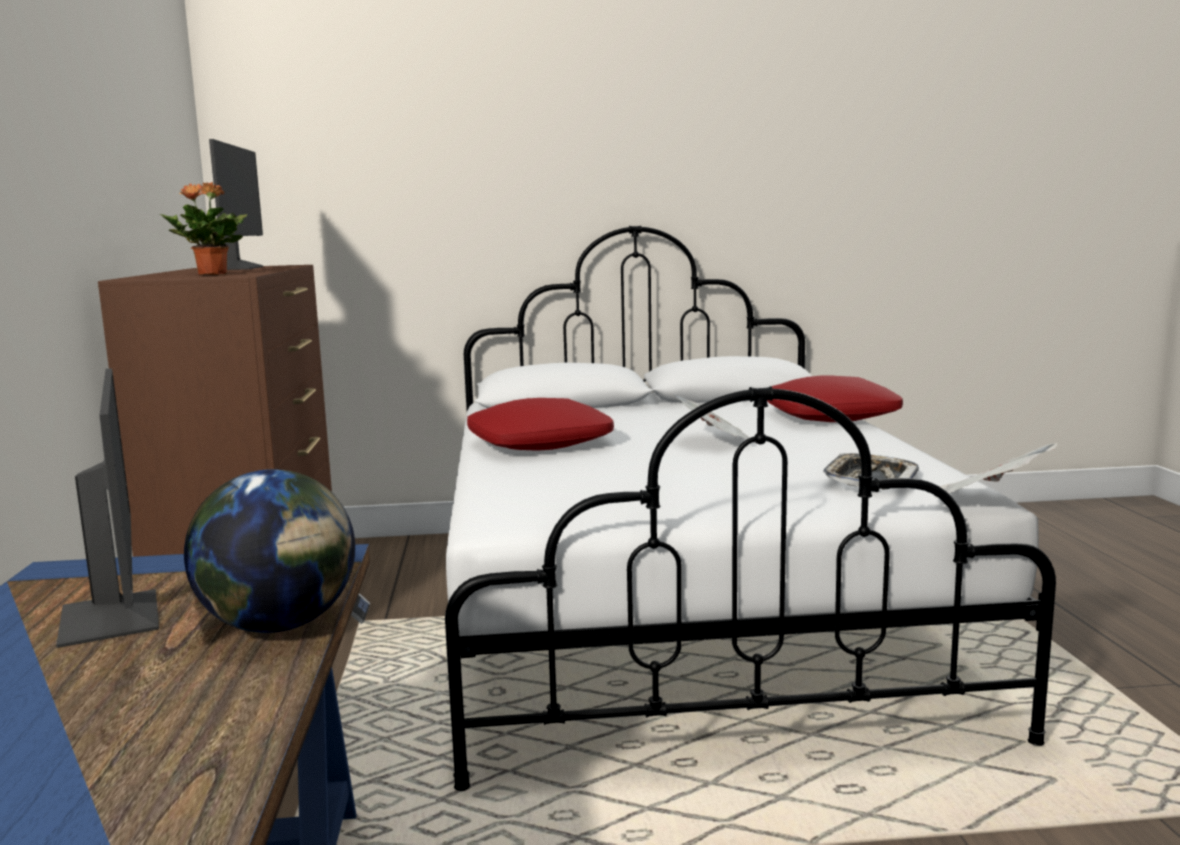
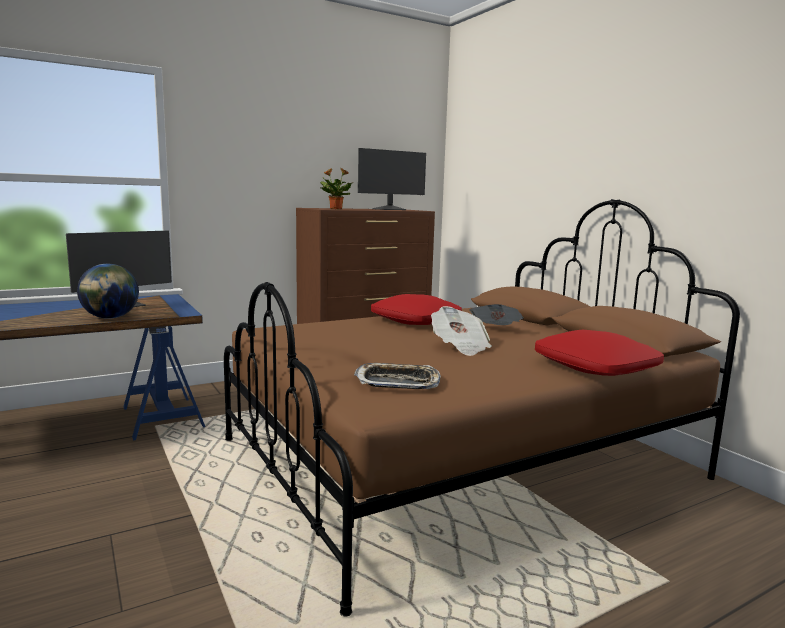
camera: 65 degrees right, 0 degrees up
white bed [445,225,1056,791] -> brown bed [224,199,740,616]
newspaper [937,443,1058,498] -> newspaper moved to [469,304,524,325]

